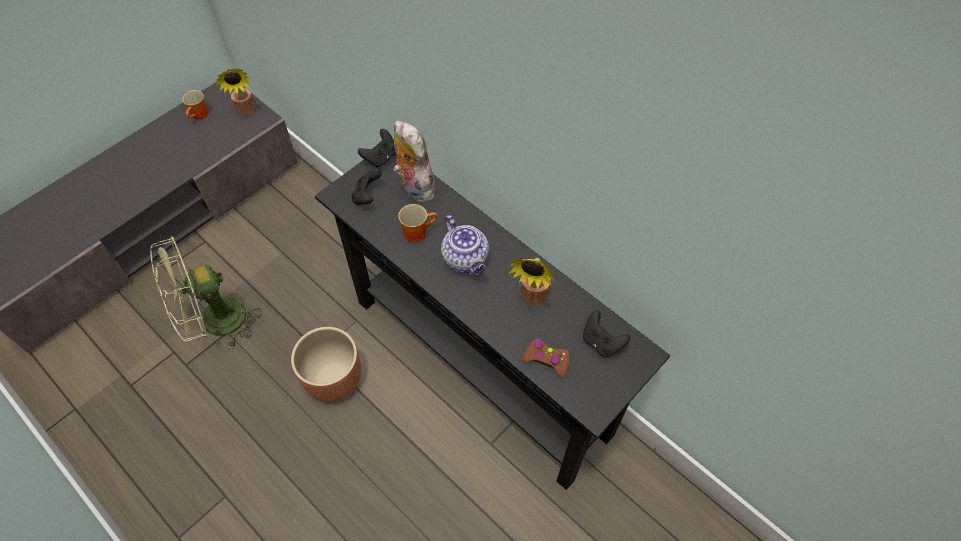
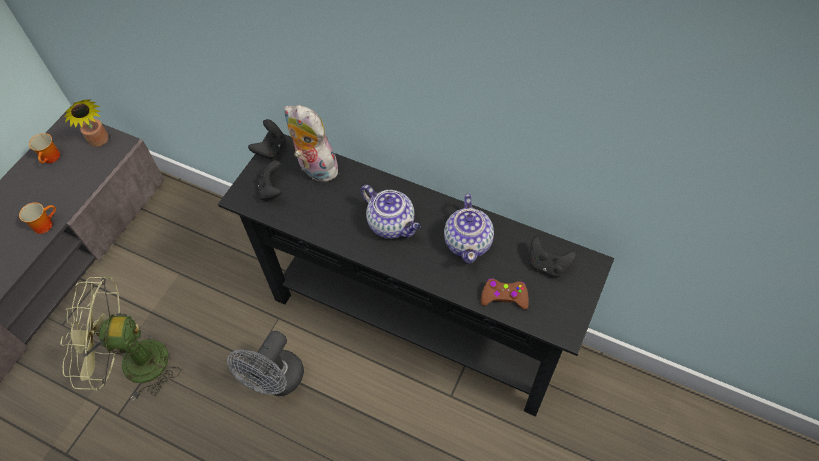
camera: 15 degrees left, 0 degrees up
green fan [150,236,262,349] -> green fan turned 45 degrees clockwise [60,277,181,401]
brown planter [291,327,361,402] -> grey fan [227,331,304,396]
mug [398,204,437,242] -> mug moved to [19,202,56,234]
potted plant [507,258,555,305] -> teapot [444,194,494,264]

